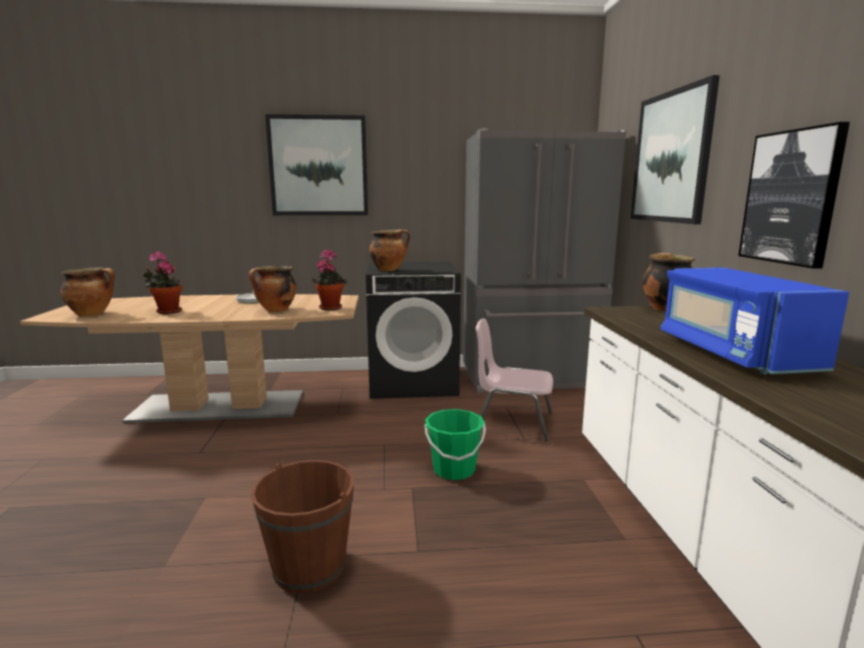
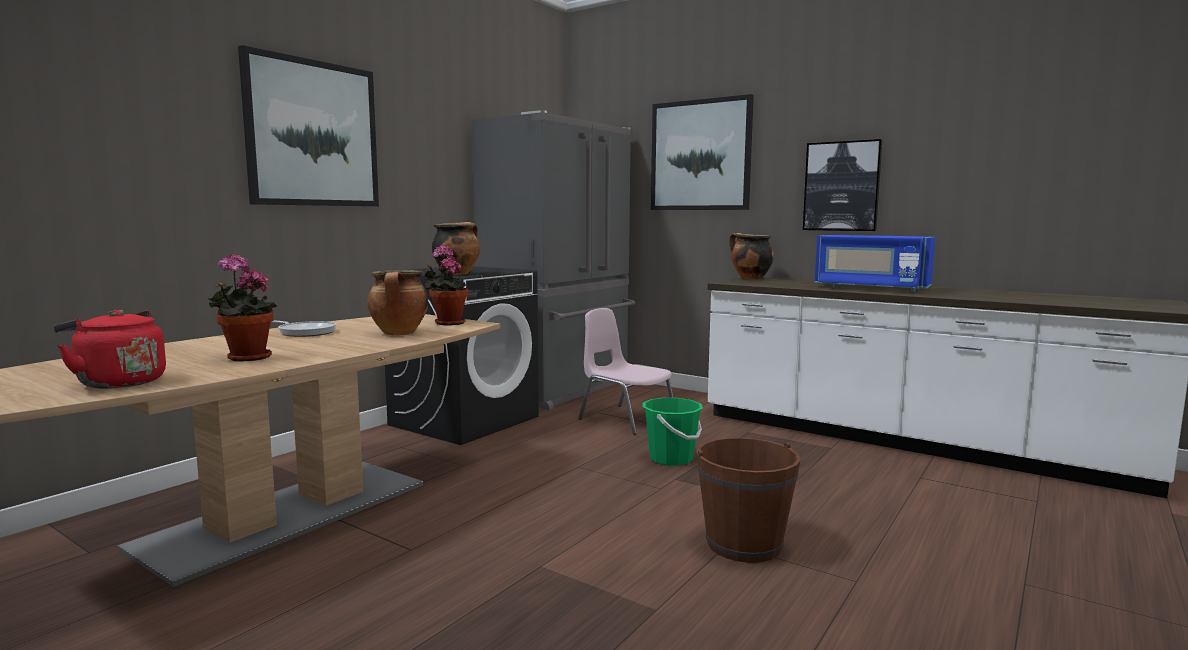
camera: 50 degrees left, 5 degrees down
cooking pot [61,267,115,317] -> red kettle [54,310,166,389]
pink chair [476,318,553,441] -> pink chair turned 75 degrees clockwise [578,308,674,435]

